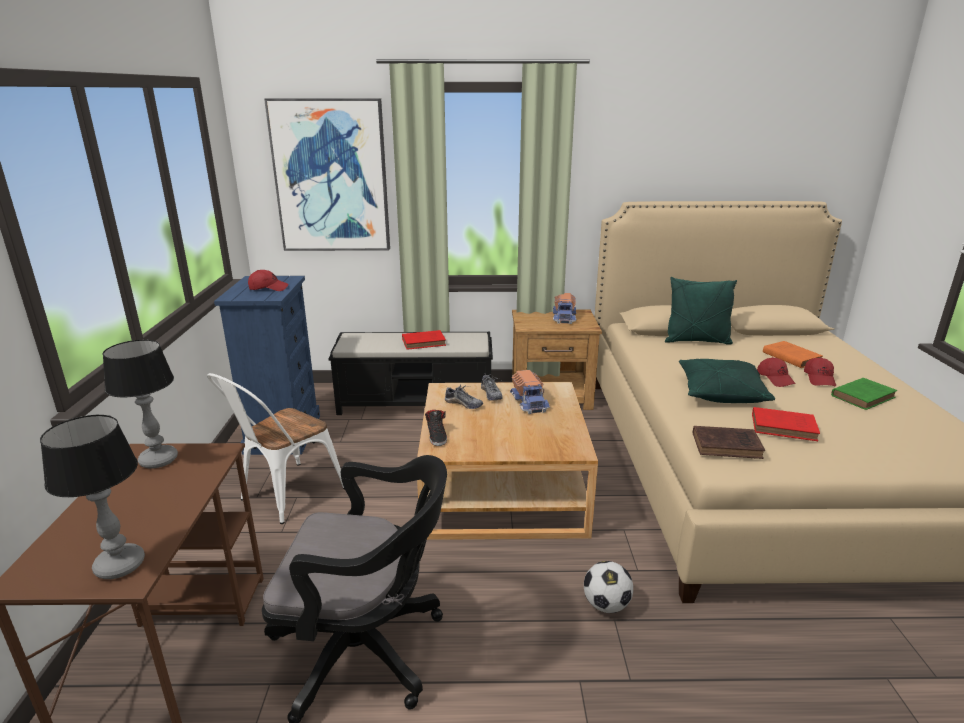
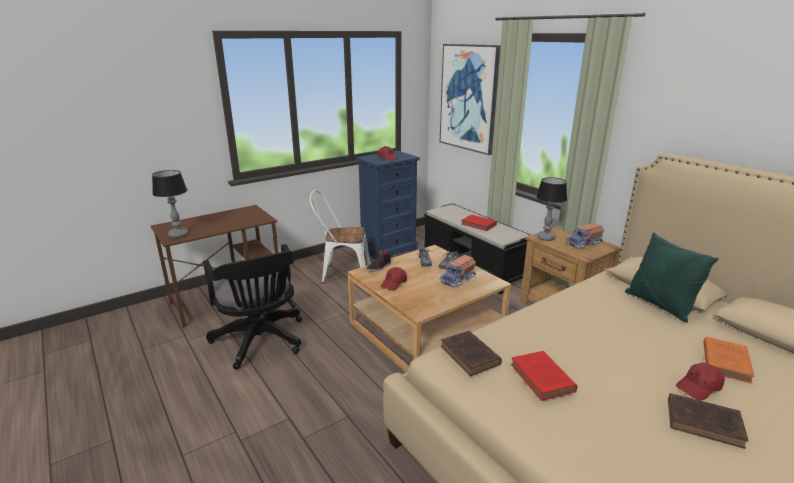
camera: 55 degrees right, 0 degrees up
table lamp [102,340,178,469] -> table lamp moved to [536,177,567,241]
football [584,561,633,613] -> none
green pillow [679,359,775,403] -> none
red cap [757,357,796,387] -> red cap moved to [380,267,407,291]
green book [831,378,897,410] -> brown book [668,393,748,449]

